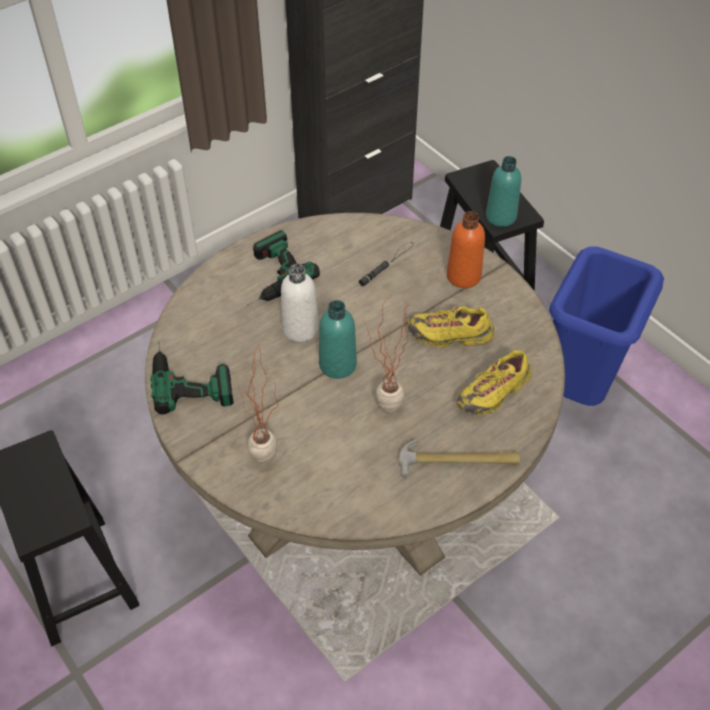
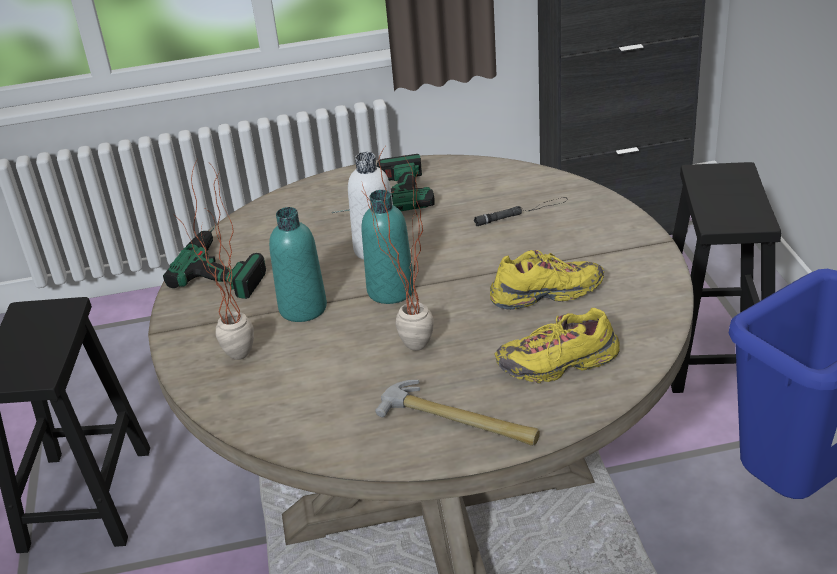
camera: 30 degrees right, 15 degrees down
yellow shoe [407,306,494,348] -> yellow shoe turned 135 degrees clockwise [490,250,604,310]
orange bottle [447,211,485,288] -> none
turquoise bottle [486,156,521,227] -> turquoise bottle moved to [269,207,327,322]

